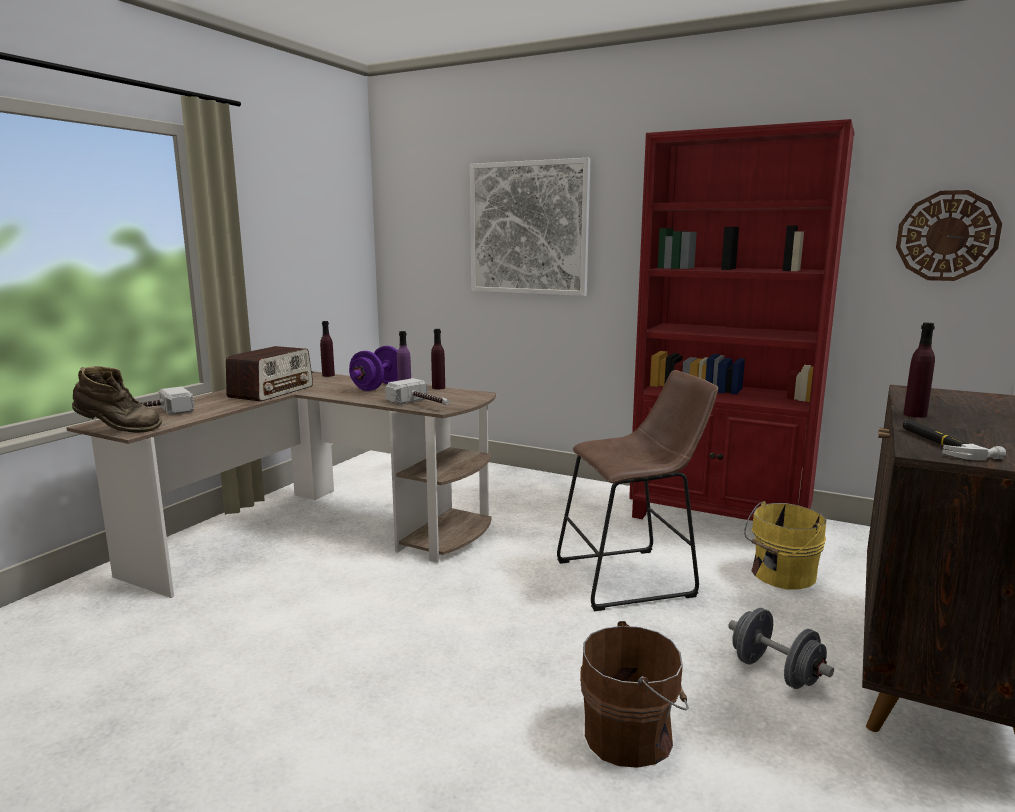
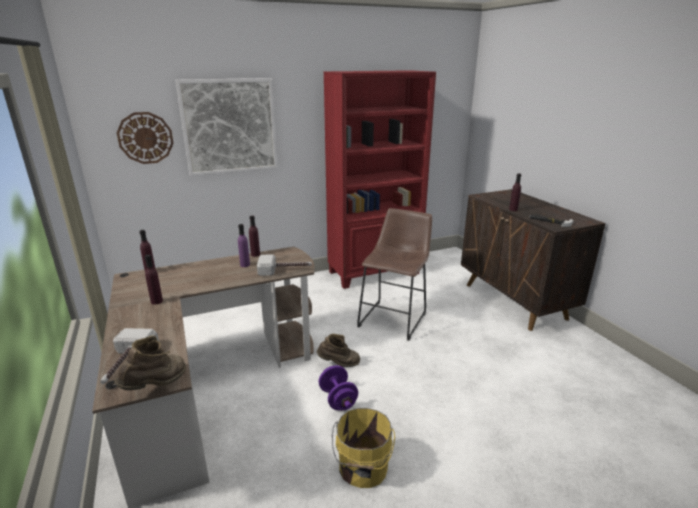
camera: 50 degrees left, 10 degrees up
radio [226,346,313,401] -> purple bottle [145,255,163,305]
purple dumbbell [349,346,398,391] -> purple dumbbell moved to [319,365,358,410]
brown bucket [580,621,689,768] -> none
grey dumbbell [728,608,834,689] -> none
yellow bucket [744,501,827,590] -> yellow bucket moved to [332,408,395,488]
wall clock [896,190,1002,281] -> wall clock moved to [117,112,174,164]
none -> brown boot [317,334,360,367]

